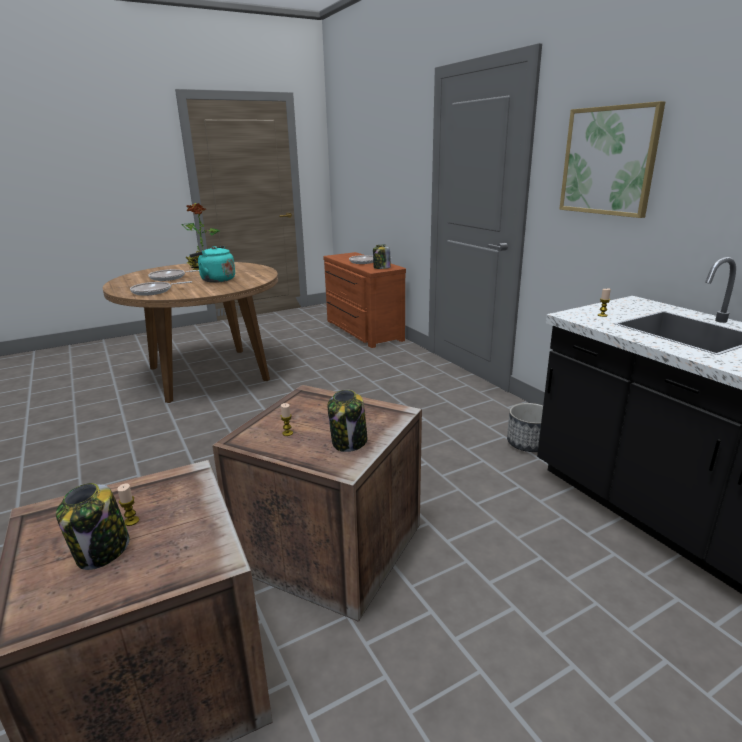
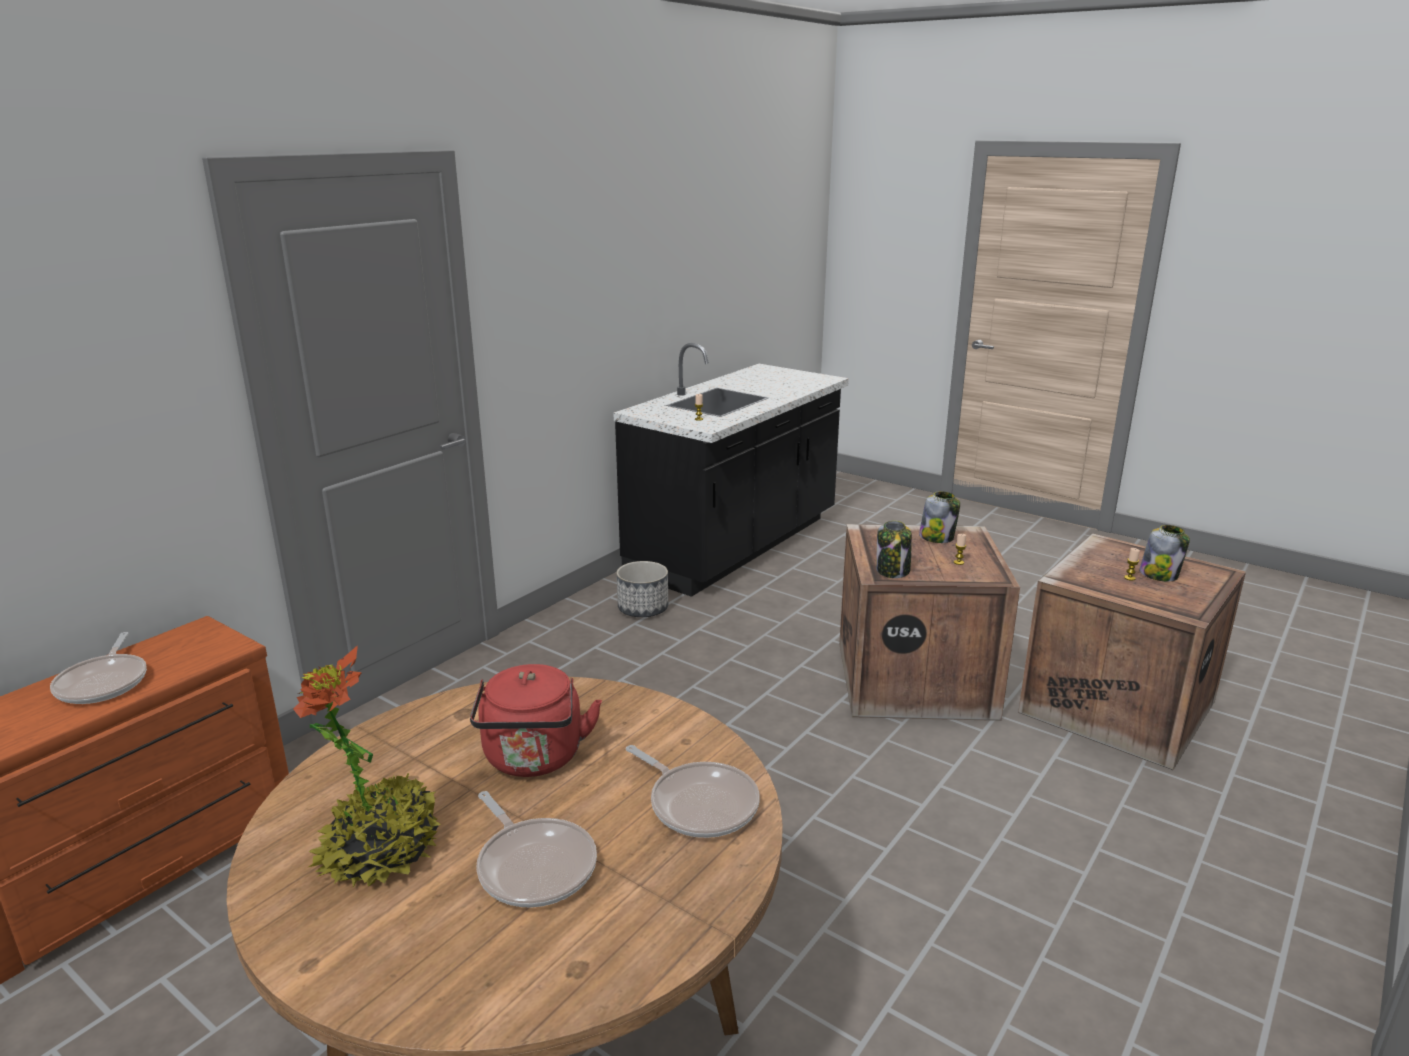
camera: 115 degrees left, 0 degrees up
turquoise kettle [190,246,235,283] -> red kettle [470,664,602,777]
jar [373,245,391,269] -> jar moved to [876,520,912,578]
picture [559,101,665,218] -> none

